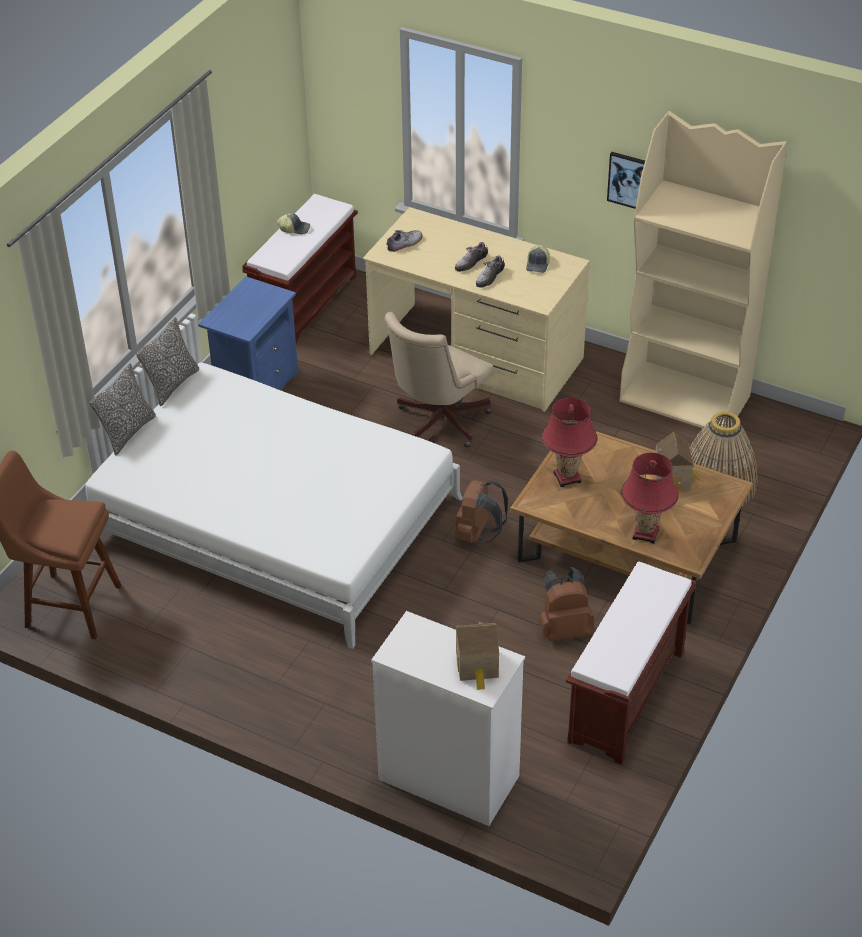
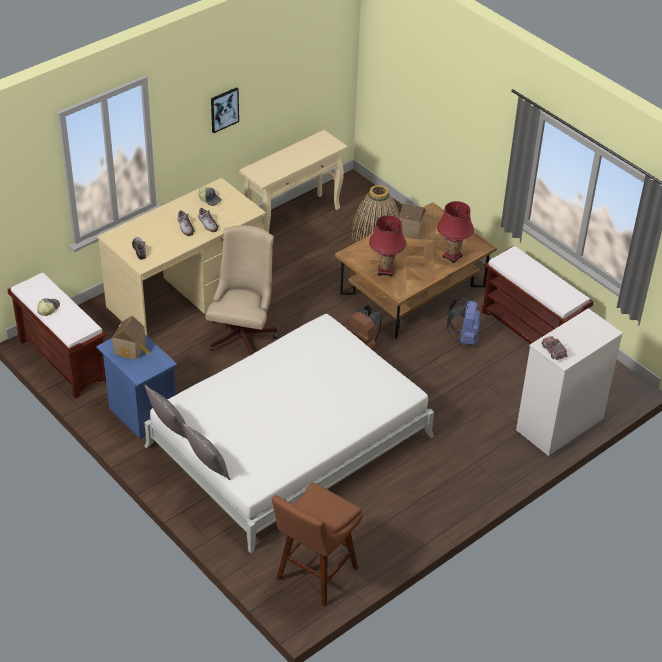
camera: 70 degrees left, 0 degrees up
beige office chair [384,312,494,447] -> beige office chair turned 135 degrees counterclockwise [206,225,278,355]
toy house [456,622,499,690] -> toy house moved to [112,315,150,360]
brown backpack [539,567,594,641] -> blue backpack [447,297,480,345]
beige bookcase [619,111,787,428] -> beige console table [239,130,348,233]
none -> toy truck [541,336,568,360]

